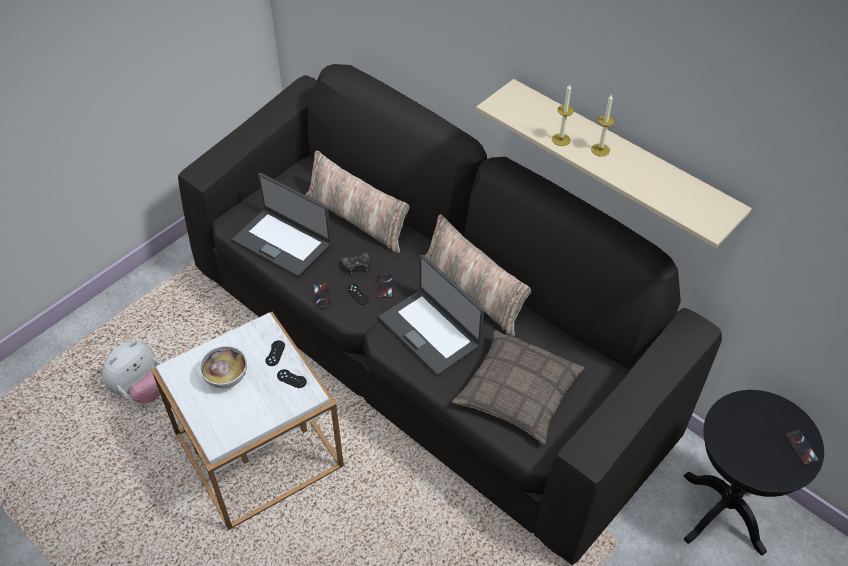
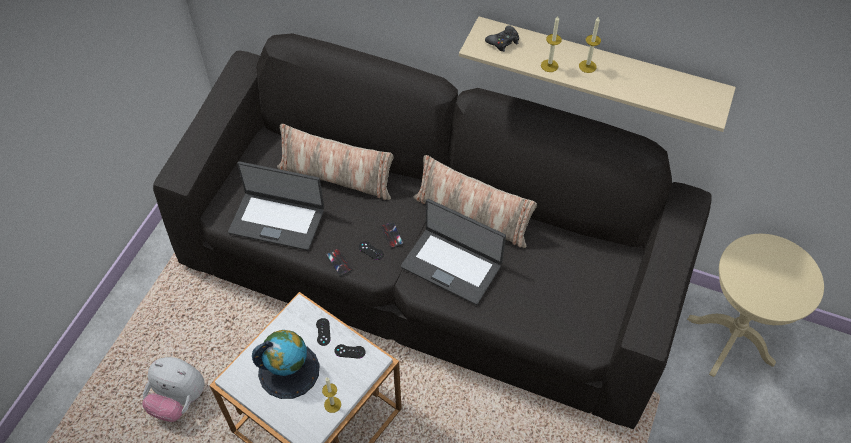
camera: 20 degrees left, 5 degrees up
plush toy [102,341,162,403] -> plush toy turned 90 degrees clockwise [142,357,204,422]
bowl [200,346,247,388] -> globe [252,330,319,399]
black game controller [341,253,370,275] -> black game controller moved to [485,25,519,52]
pillow [452,330,584,444] -> none
black side table [683,390,824,556] -> beige side table [687,234,824,377]
phone [785,430,819,465] -> none
none -> candle [322,378,341,413]

